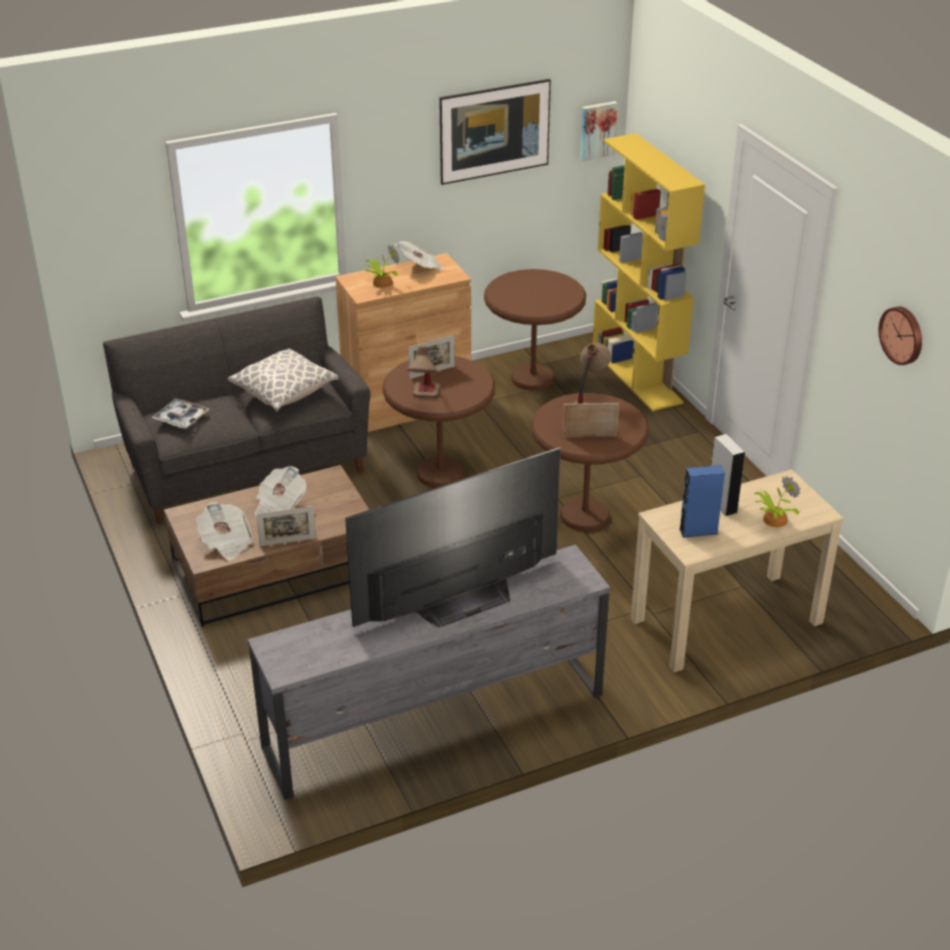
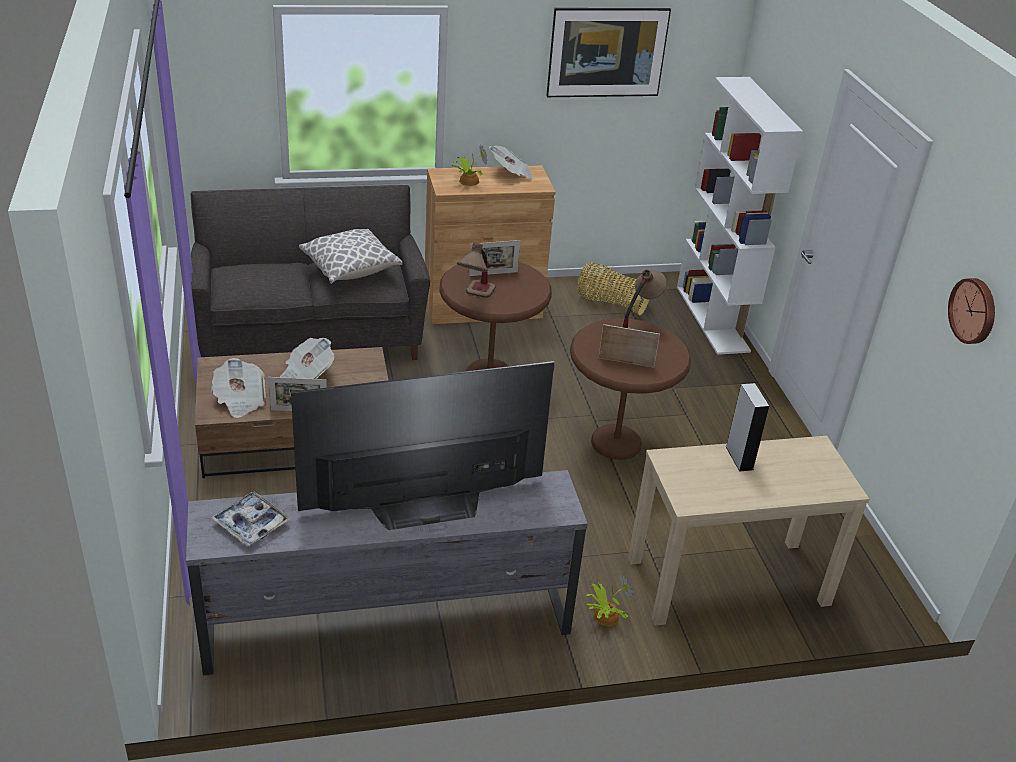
camera: 10 degrees right, 0 degrees up
tray [152,399,209,429] -> tray moved to [211,492,291,546]
brown side table [484,269,586,391] -> basket [577,263,649,316]
picture [580,101,618,161] -> none
yellow bookcase [593,133,705,412] -> white bookcase [677,77,803,355]
blue speaker [679,465,725,538] -> none
potted plant [754,476,801,527] -> potted plant moved to [586,575,633,626]

